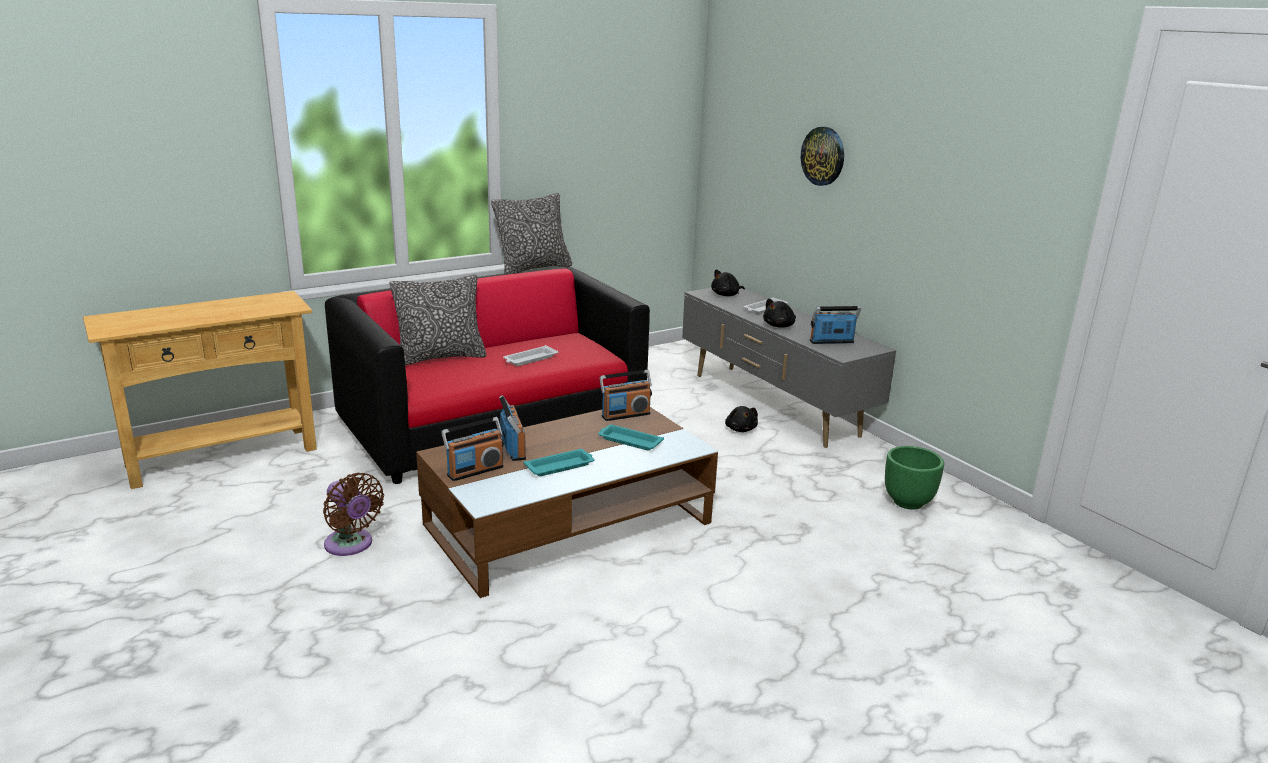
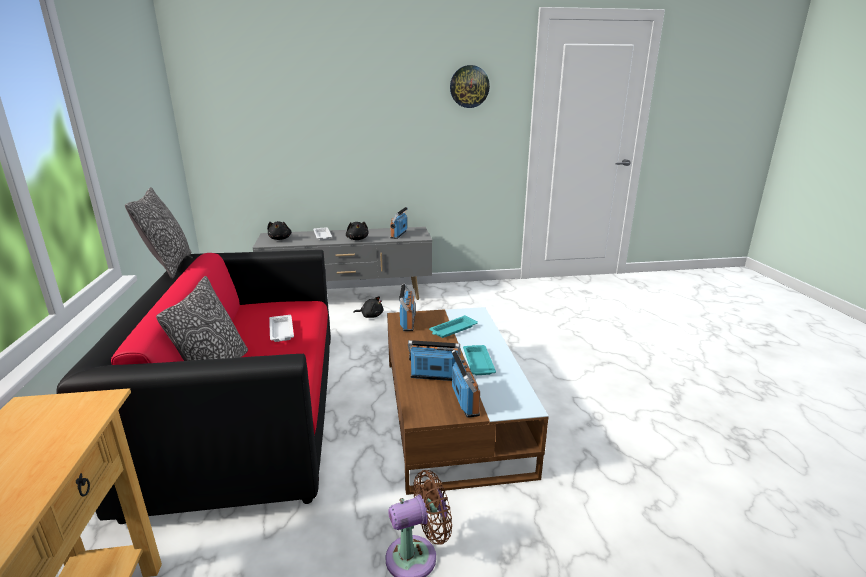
camera: 65 degrees left, 0 degrees up
wall clock [801,127,844,186] -> wall clock moved to [450,65,490,108]
green planter [885,446,944,510] -> none

